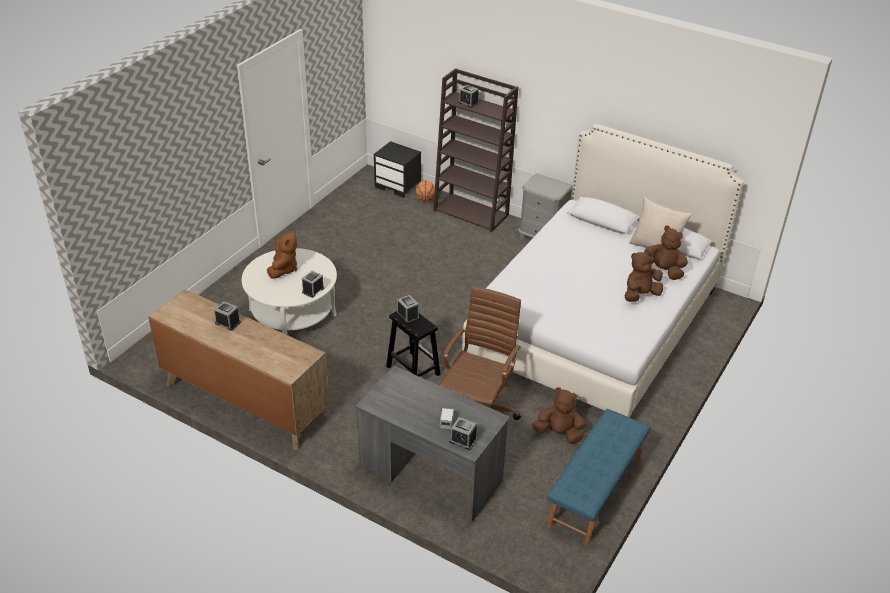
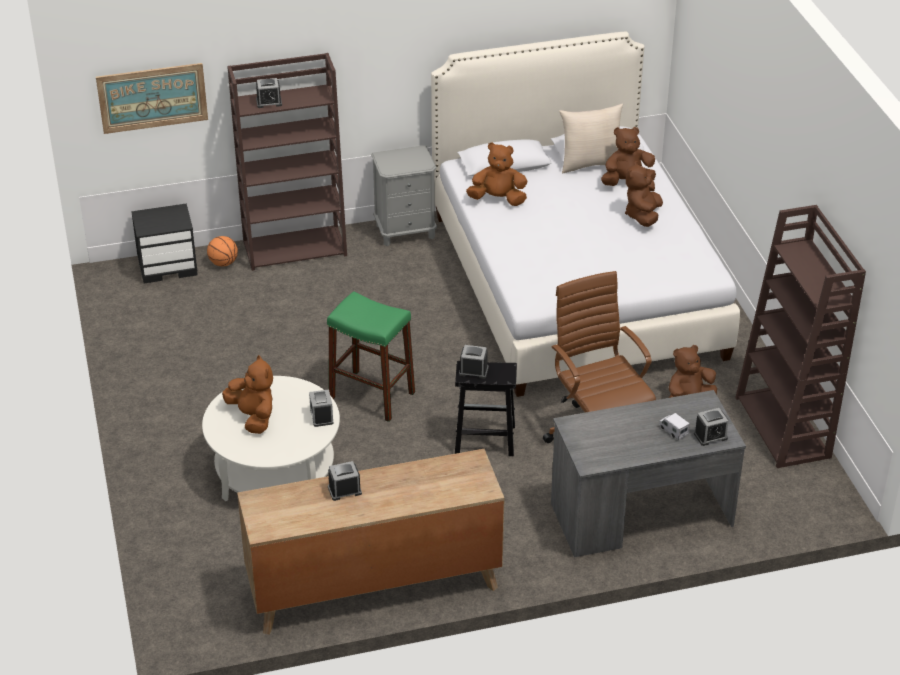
camera: 45 degrees left, 0 degrees up
blue bench [547,409,650,546] -> brown bookcase [735,205,866,468]
none -> picture [96,63,208,134]
none -> green stool [327,291,415,422]
none -> brown plush toy [466,142,527,206]

